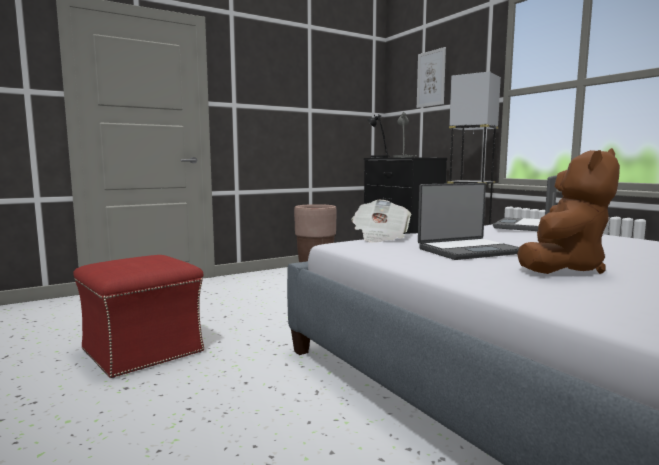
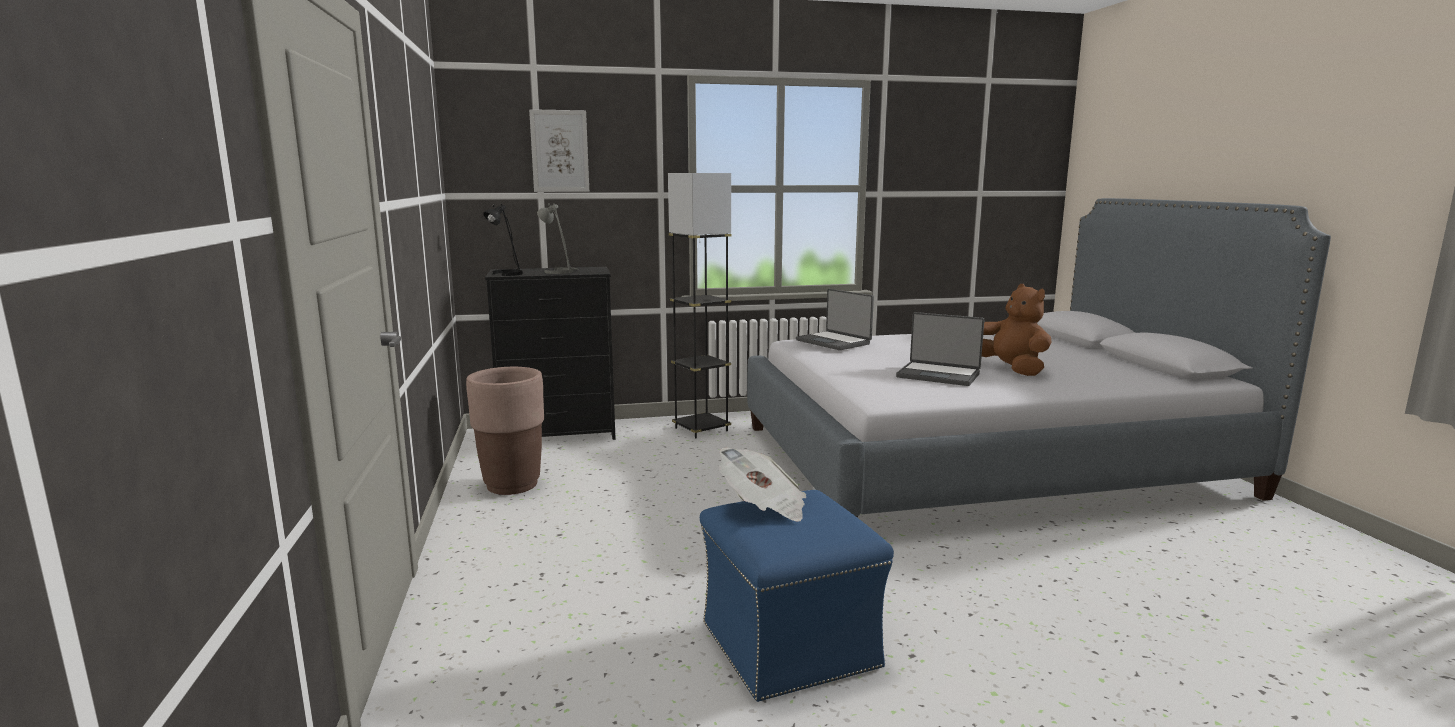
camera: 70 degrees left, 5 degrees up
red ottoman [73,255,204,378] -> blue ottoman [700,490,894,702]
newspaper [352,200,412,243] -> newspaper moved to [718,447,806,521]
laptop [418,183,519,260] -> laptop turned 120 degrees clockwise [896,312,984,386]

